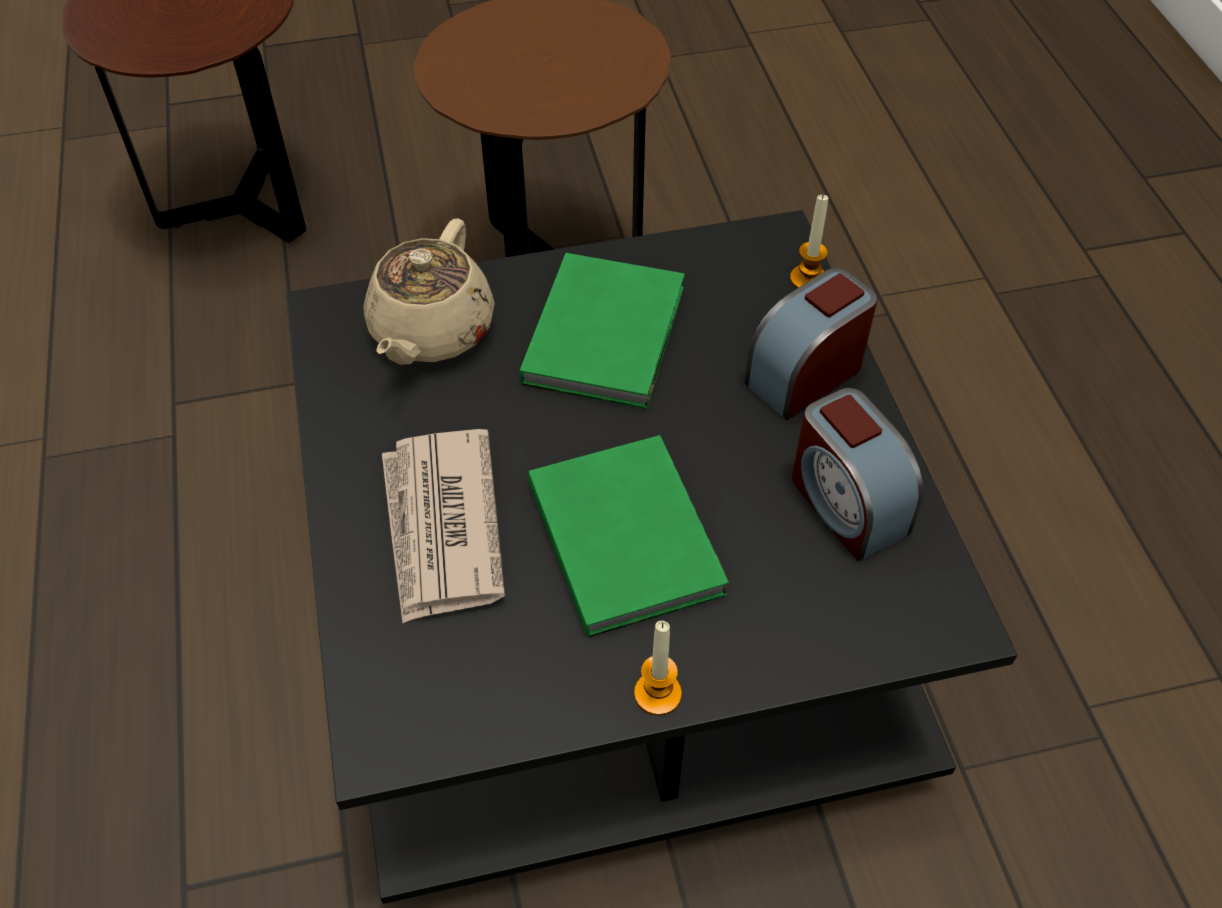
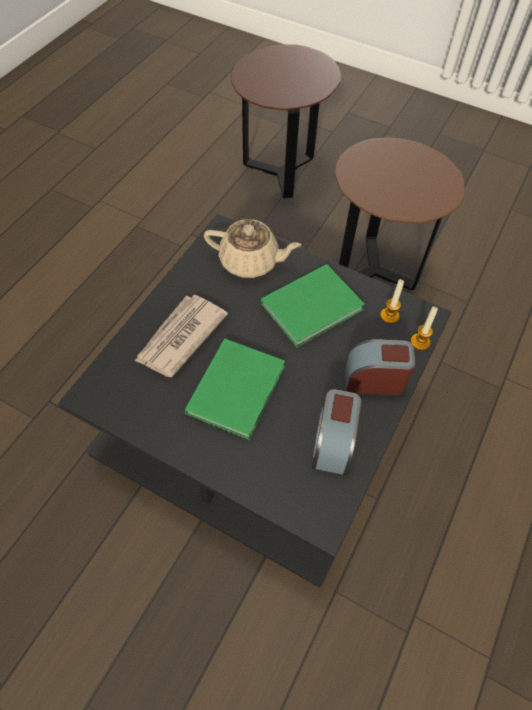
camera: 40 degrees right, 5 degrees up
beige teapot [363,219,495,365] -> beige teapot turned 135 degrees counterclockwise [204,219,301,278]
candle [634,621,682,716] -> candle moved to [380,279,404,324]

